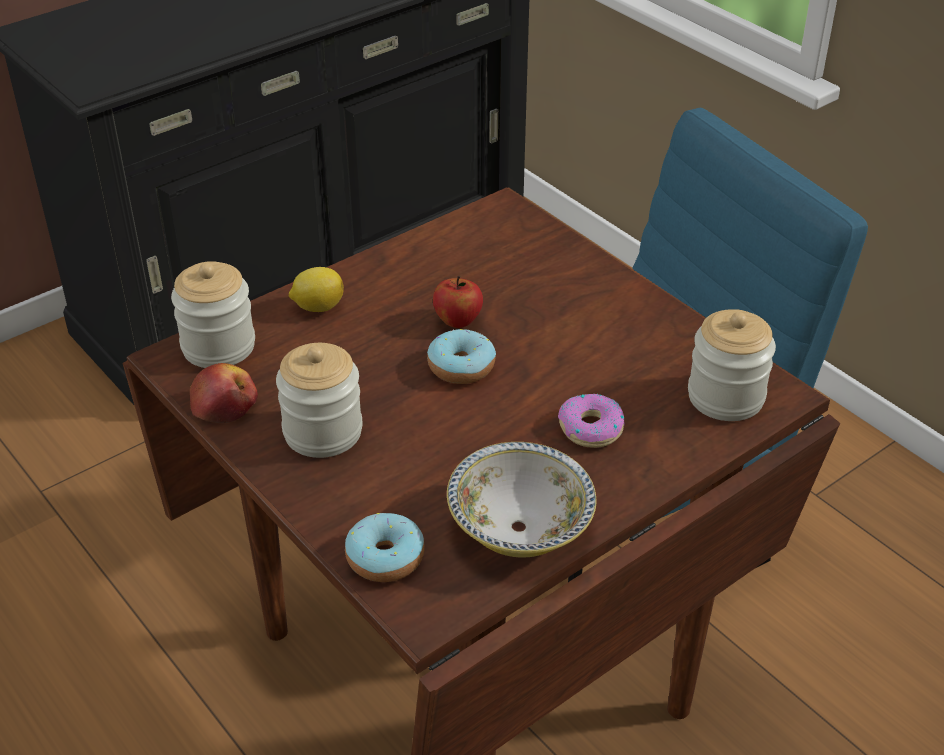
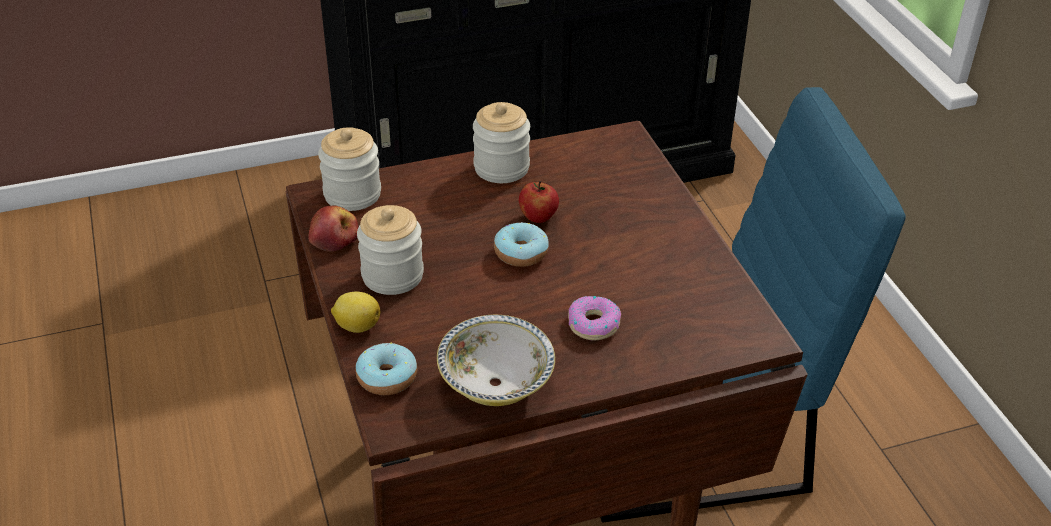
camera: 20 degrees right, 0 degrees up
lemon [289,267,344,312] -> lemon moved to [331,292,380,333]
jar [688,309,776,421] -> jar moved to [473,102,530,183]

